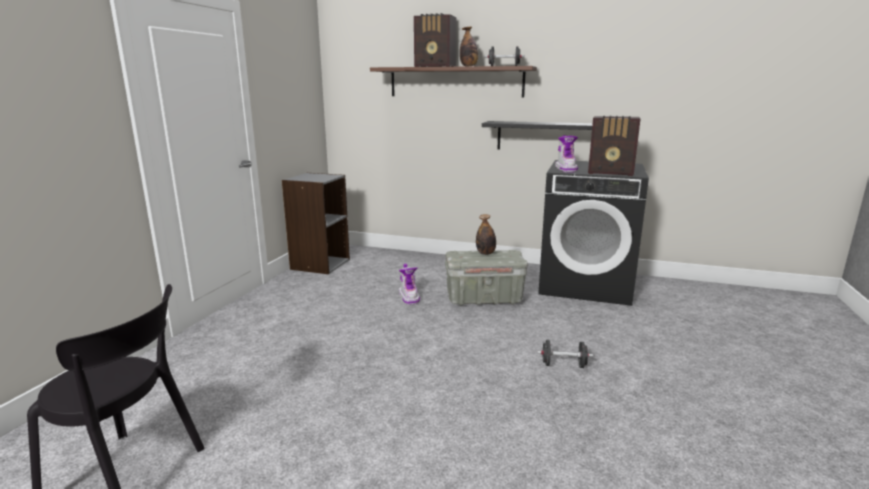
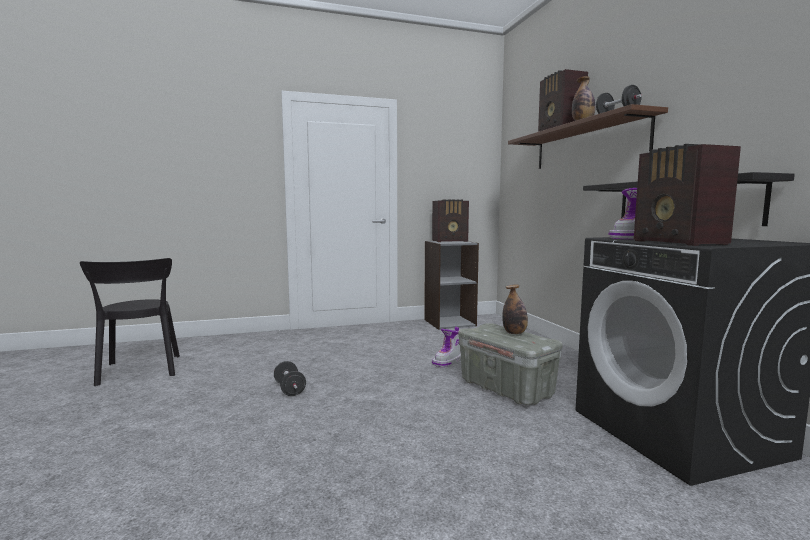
camera: 55 degrees right, 10 degrees down
black dumbbell [537,340,593,368] -> black dumbbell moved to [274,361,306,396]
none -> radio [432,199,469,242]

